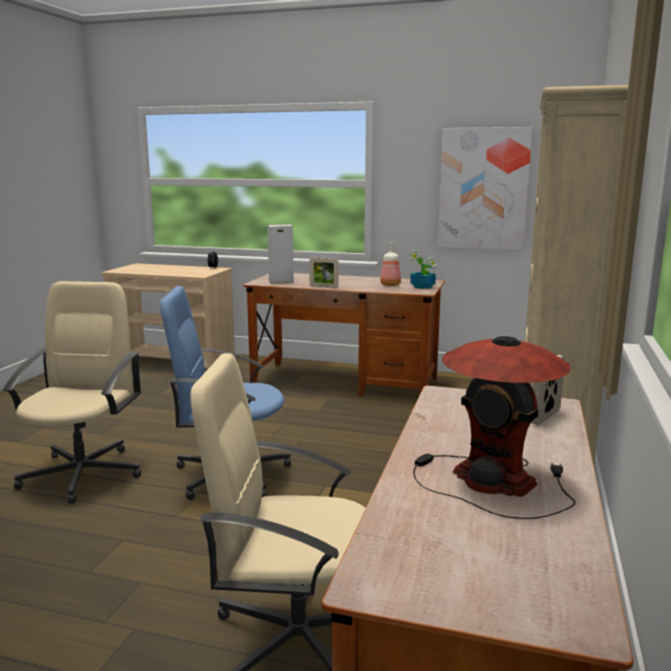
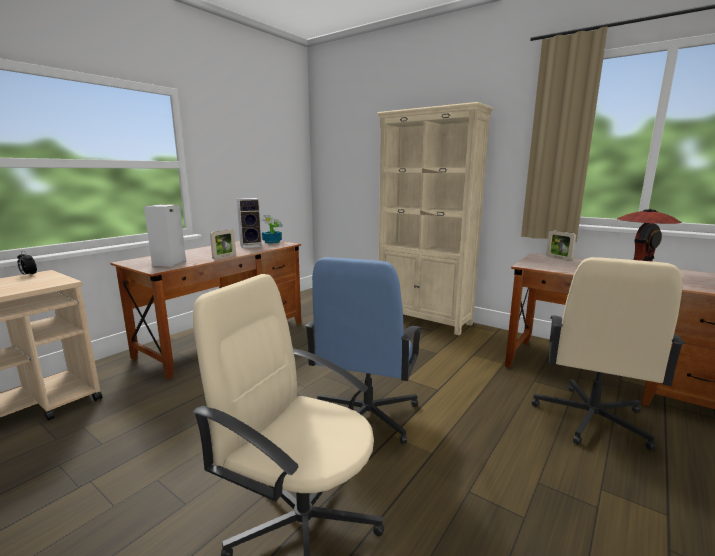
camera: 70 degrees left, 0 degrees up
bottle [380,242,401,286] -> speaker [237,198,262,248]
picture [438,127,533,251] -> none

